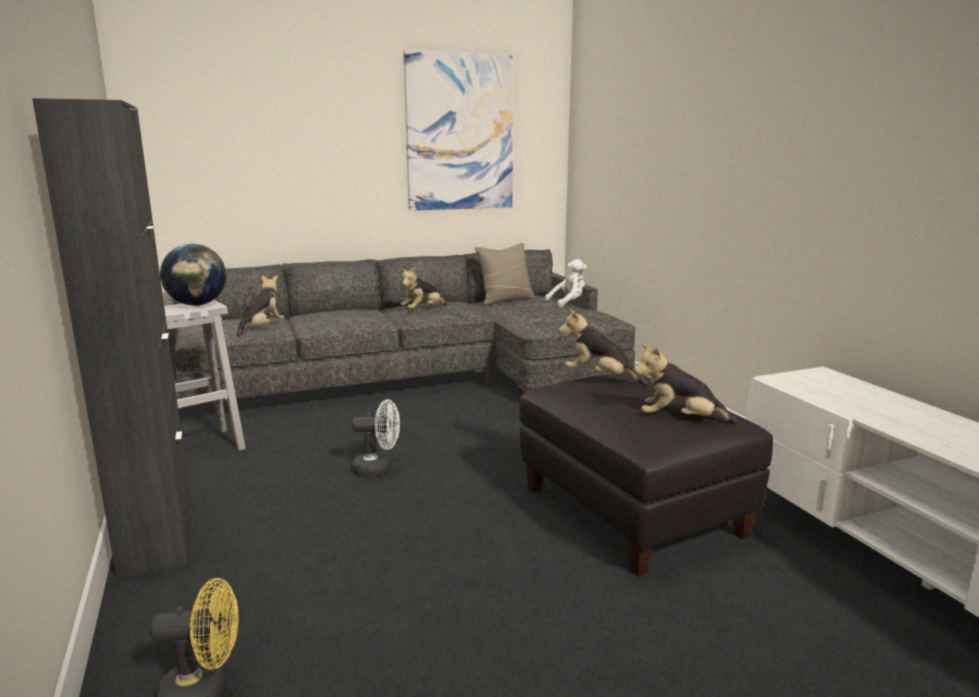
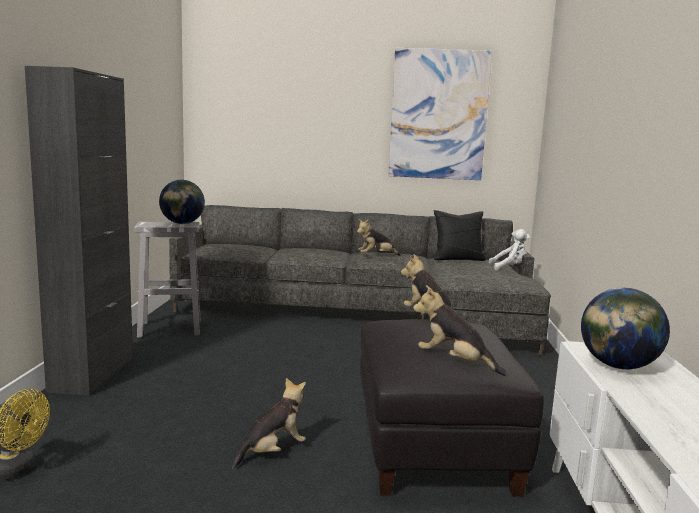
camera: 25 degrees right, 5 degrees down
plush toy [237,275,285,338] -> plush toy moved to [232,378,306,469]
white fan [352,399,400,476] -> none
beige pillow [475,243,535,305] -> black pillow [434,210,486,261]
none -> globe [581,288,670,370]

